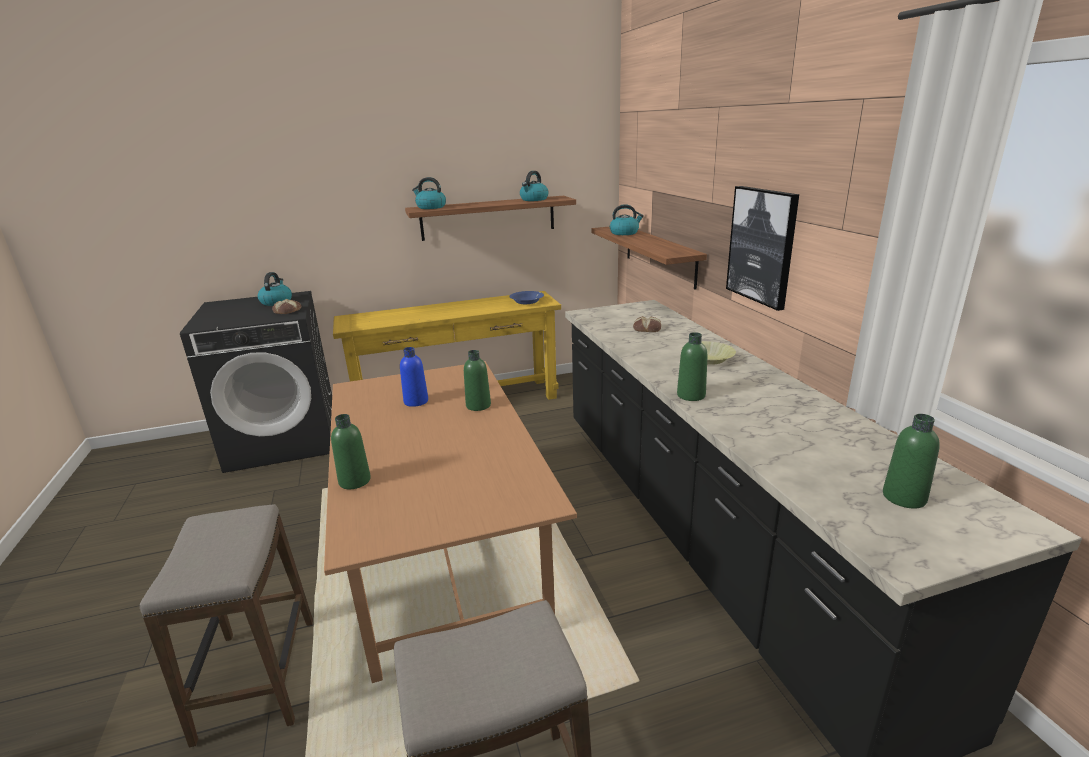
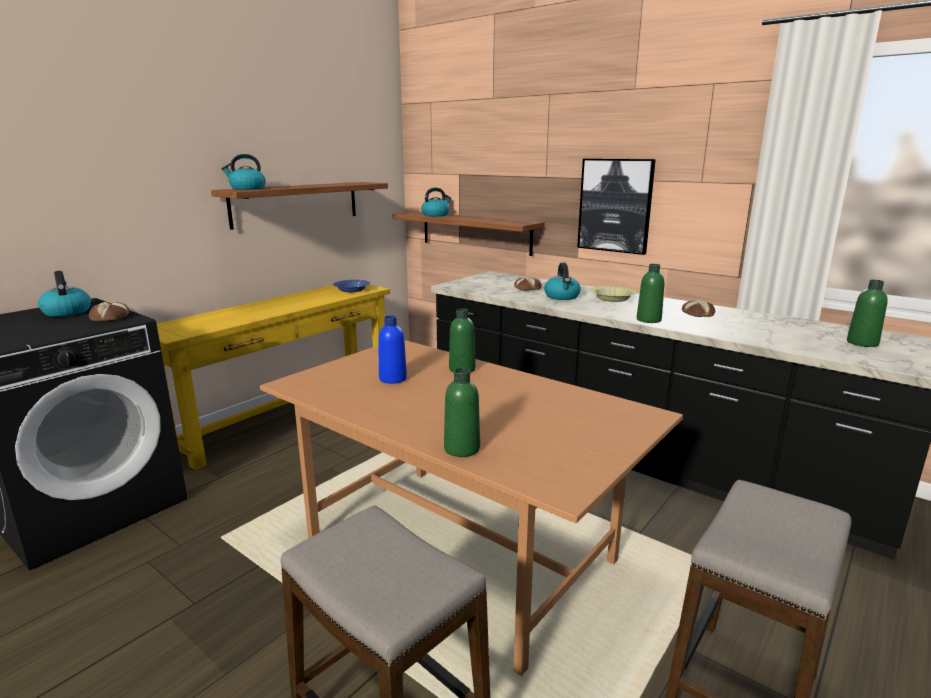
camera: 35 degrees left, 5 degrees down
kettle [520,171,549,201] -> kettle moved to [544,263,581,300]
none -> bread [682,300,715,317]

